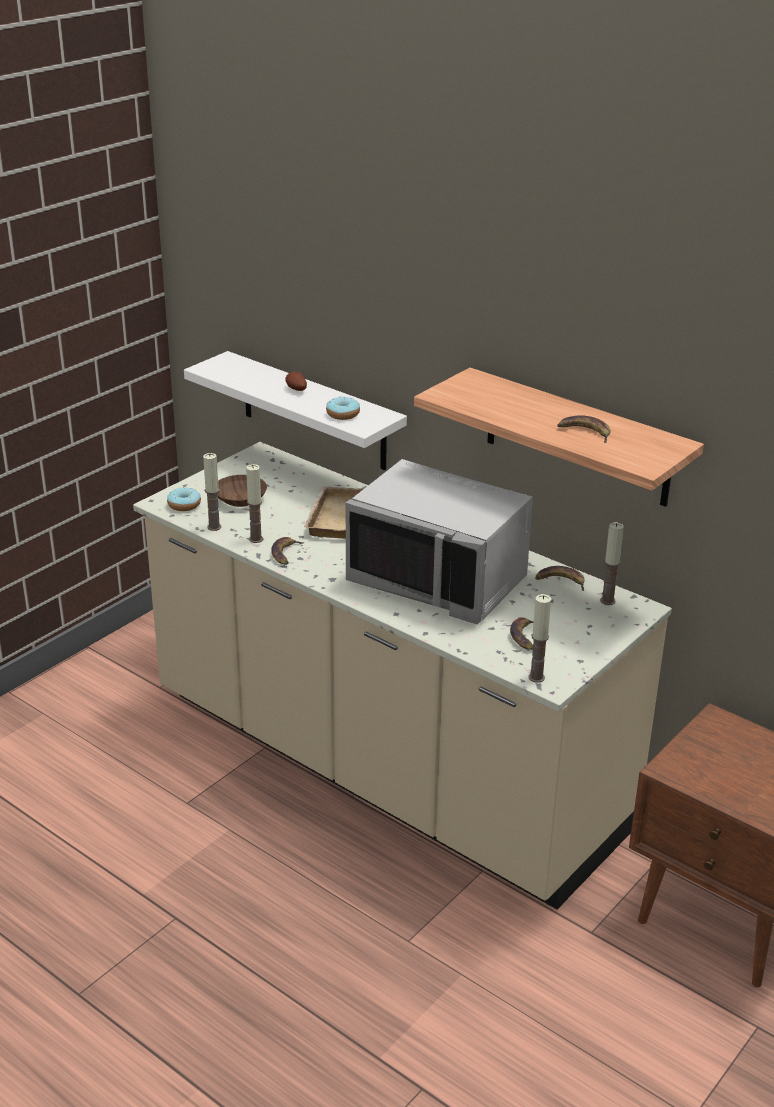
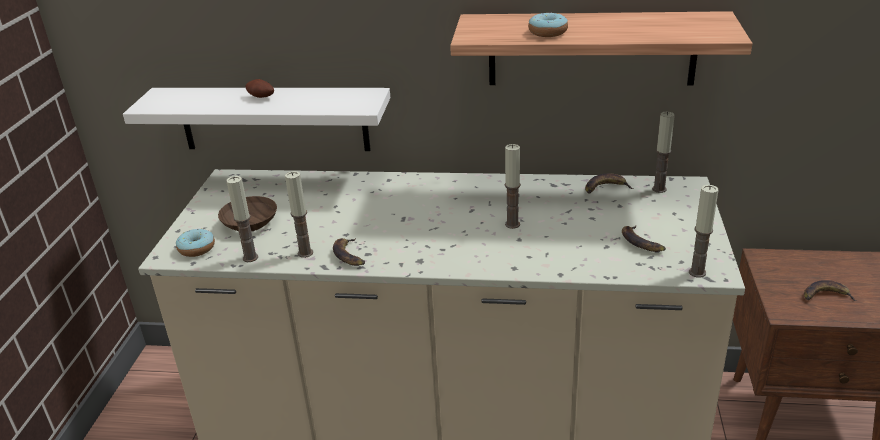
camera: 30 degrees left, 0 degrees up
beige tray [304,486,363,539] -> none
donut [326,397,360,420] -> donut moved to [528,13,568,37]
grey microwave [346,459,533,625] -> candle [505,144,521,229]
banana [557,415,610,443] -> banana moved to [804,280,857,301]

